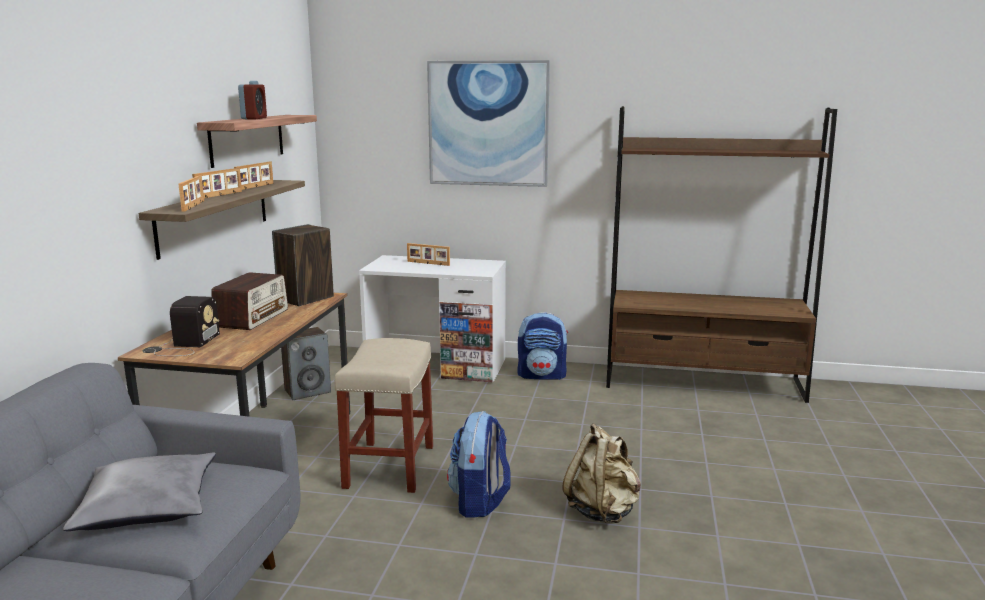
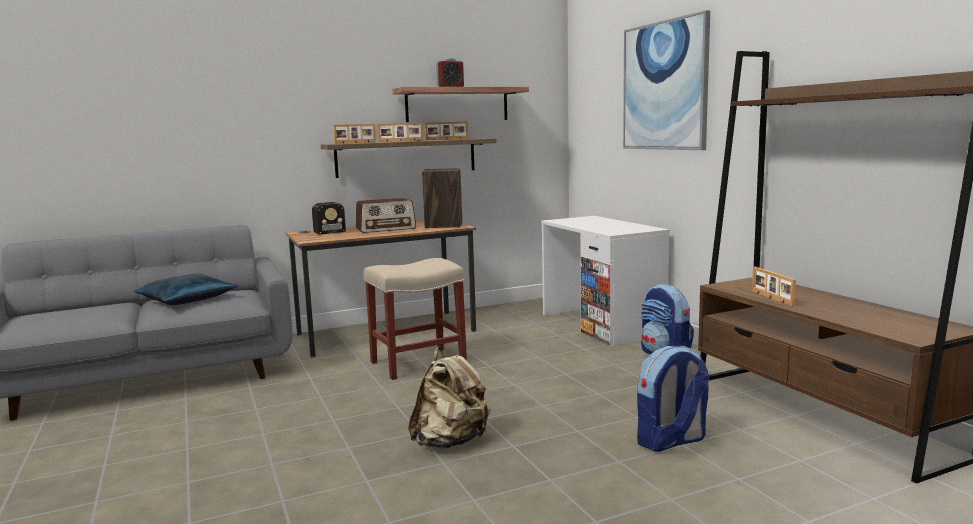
camera: 55 degrees right, 5 degrees down
grey pillow [63,452,216,531] -> blue pillow [135,274,238,305]
speaker [281,327,331,400] -> none
picture frame [407,243,450,266] -> picture frame moved to [752,267,796,307]
backpack [447,411,511,518] -> backpack moved to [637,346,709,452]

